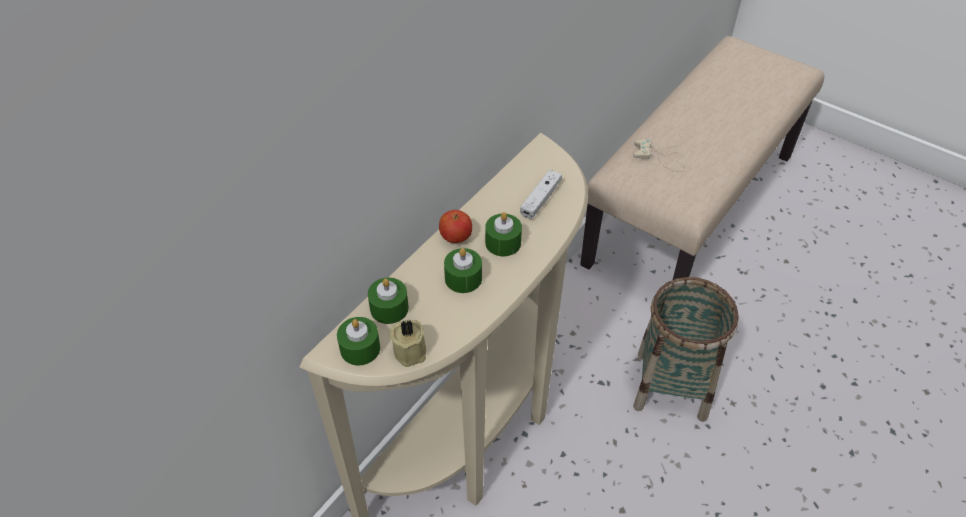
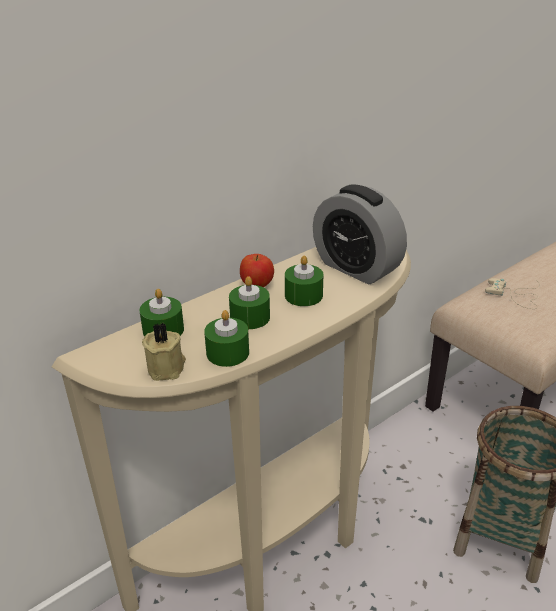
camera: 15 degrees right, 15 degrees down
green candle [337,317,380,366] -> green candle moved to [204,310,249,367]
white game controller [520,170,562,219] -> alarm clock [313,184,407,284]

